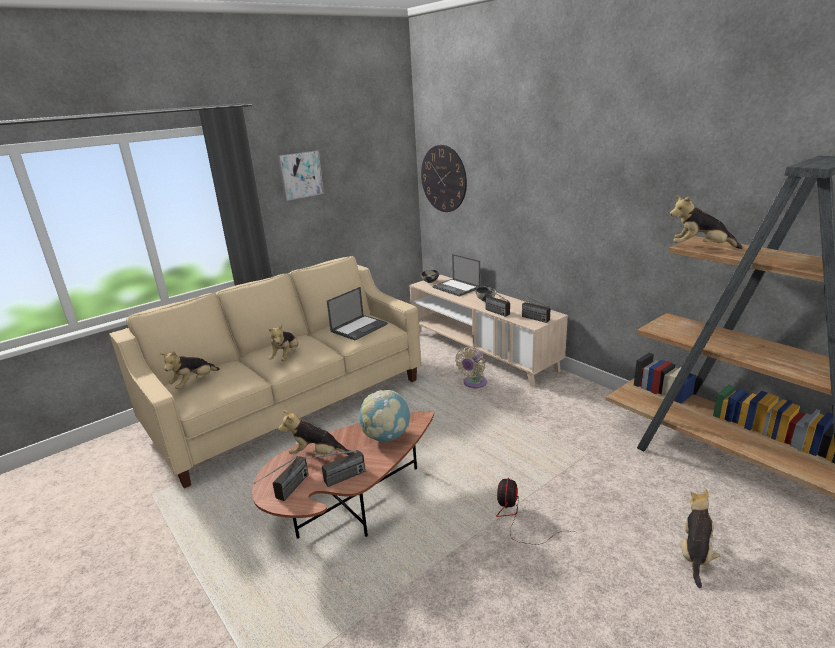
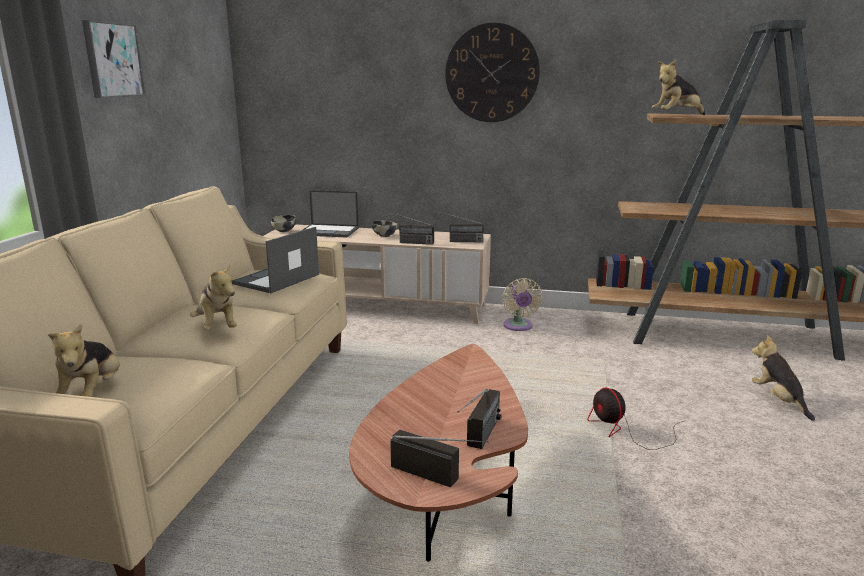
camera: 40 degrees left, 5 degrees down
radio [255,456,309,501] -> radio turned 45 degrees counterclockwise [390,430,489,487]
plush toy [278,410,354,455] -> none
laptop [327,287,388,341] -> laptop turned 150 degrees counterclockwise [232,227,319,293]
globe [359,390,411,442] -> none
wall clock [421,145,467,212] -> wall clock moved to [445,23,540,122]
beige fan [455,347,487,388] -> beige fan moved to [502,278,543,331]

